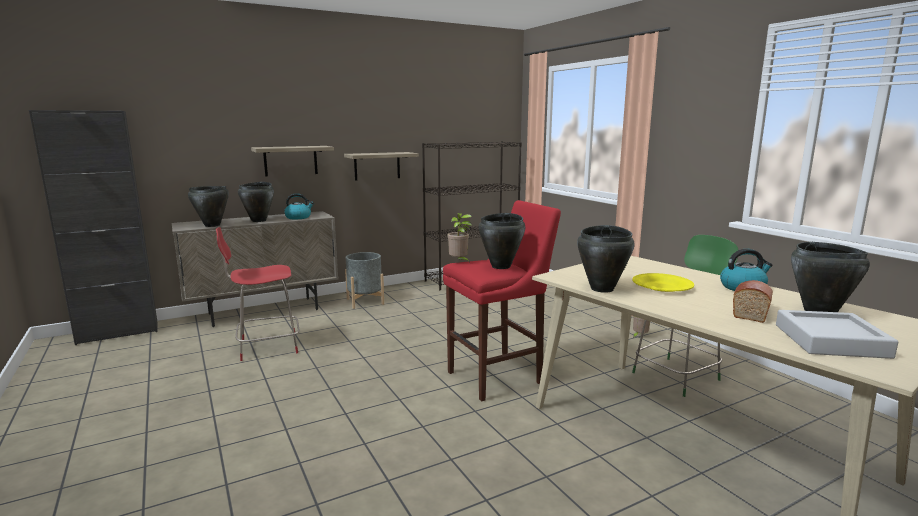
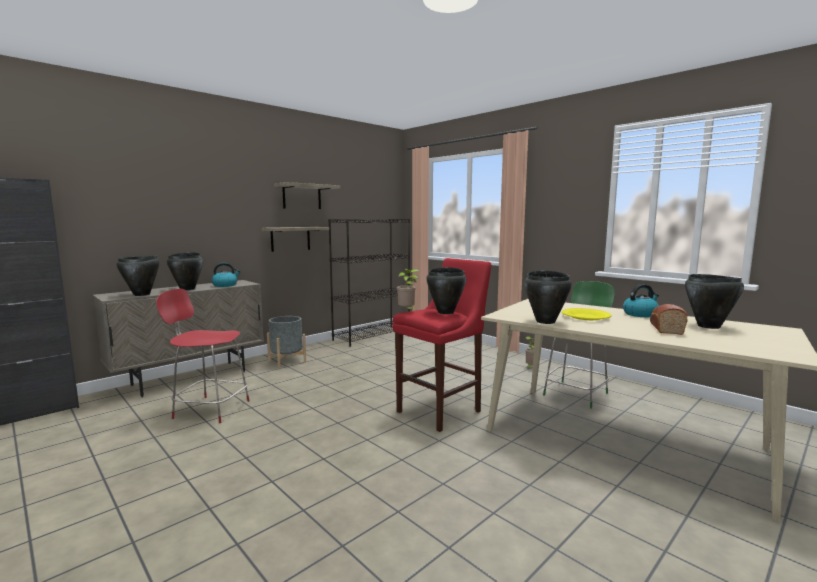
camera: 15 degrees left, 5 degrees down
red chair [216,227,300,361] -> red chair turned 45 degrees clockwise [156,289,250,423]
shelf [251,146,334,176] -> shelf moved to [274,182,340,209]
grey tray [776,310,898,359] -> none

